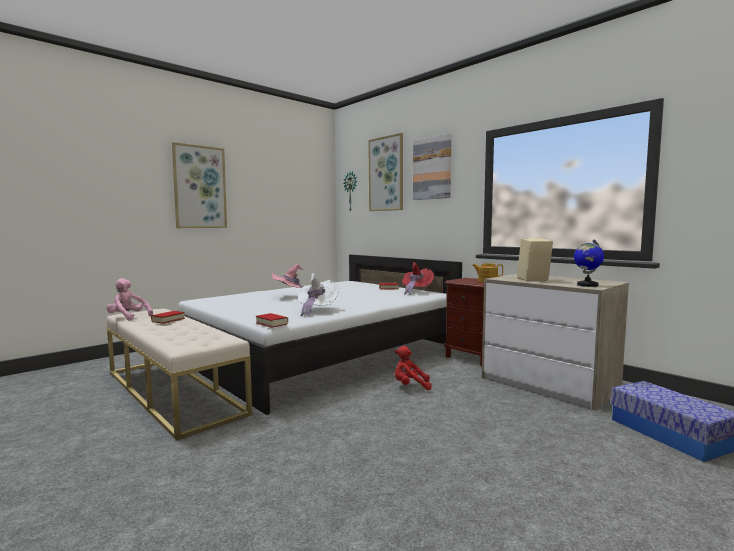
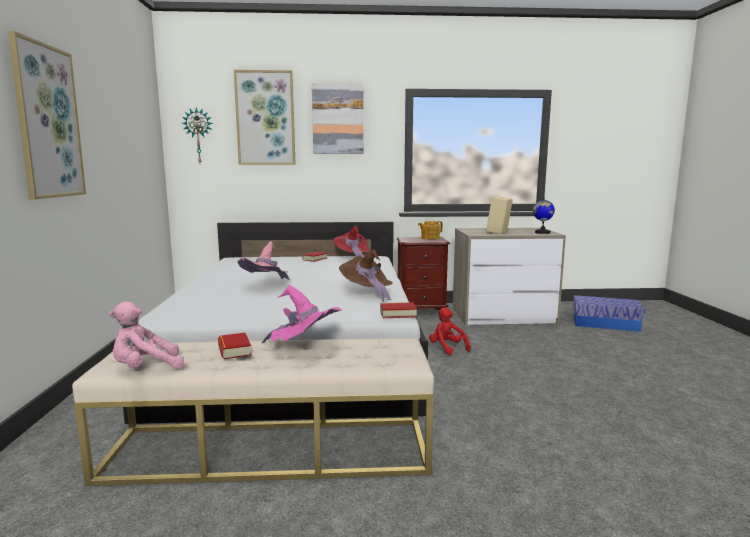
camera: 50 degrees left, 5 degrees up
white hat [298,273,339,317] -> brown hat [339,249,393,301]
red plush toy [395,346,432,390] -> red plush toy turned 105 degrees clockwise [429,307,471,355]
none -> pink hat [262,285,341,343]

